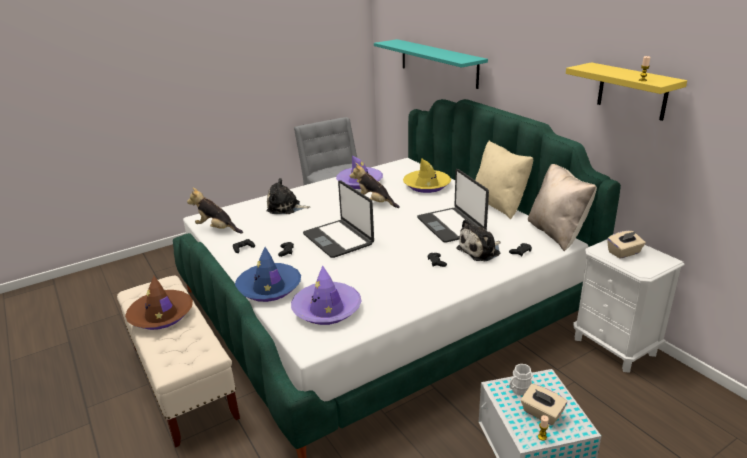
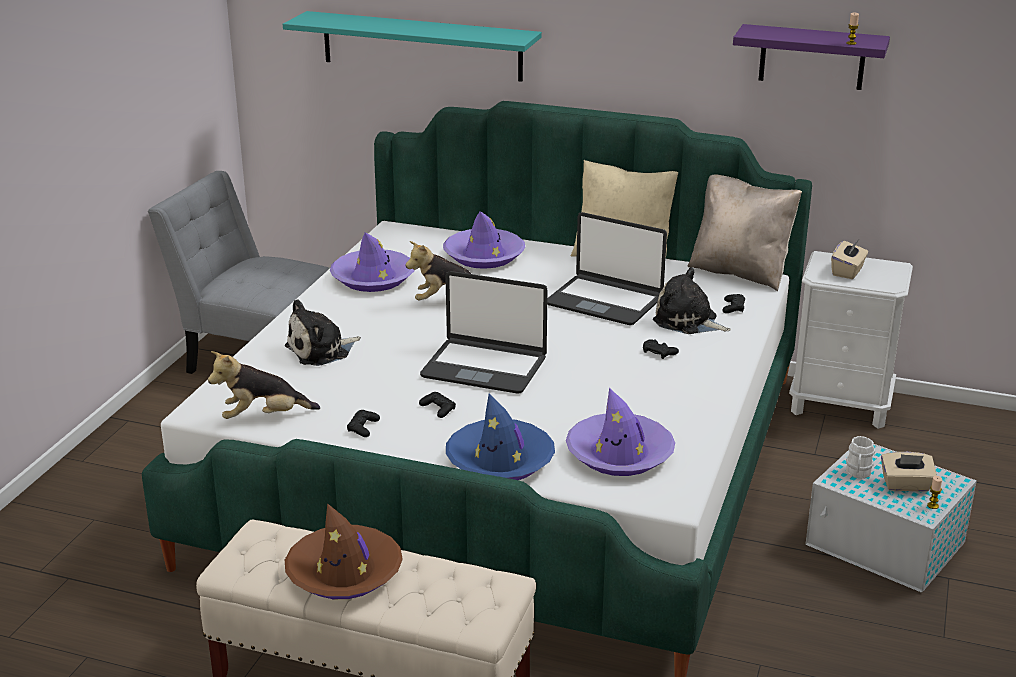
camera: 40 degrees left, 0 degrees up
yellow hat [403,158,451,193] -> purple hat [443,211,525,269]
plush toy [456,219,501,261] -> plush toy turned 105 degrees clockwise [653,267,731,334]
yellow shelf [566,62,687,121] -> purple shelf [733,24,890,90]

